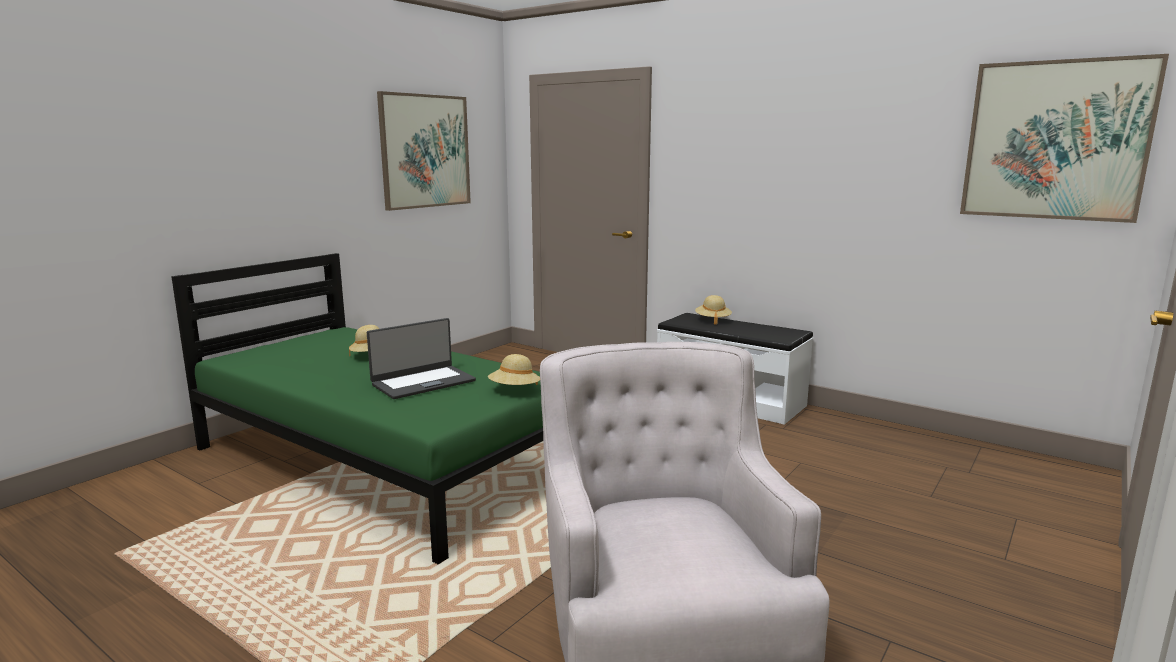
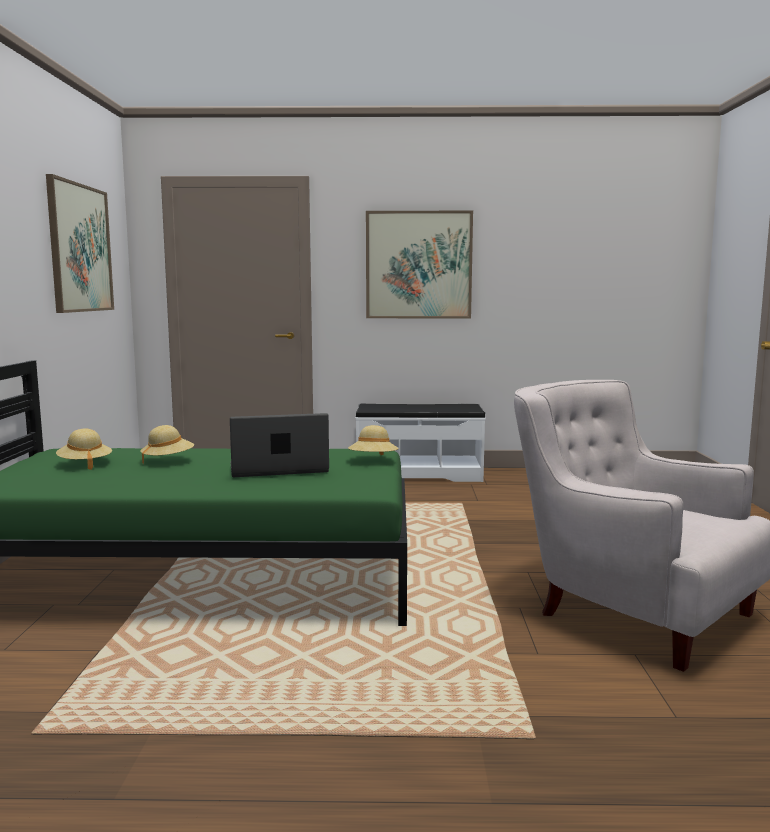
camera: 35 degrees left, 5 degrees down
laptop [367,318,476,399] -> laptop turned 120 degrees counterclockwise [230,413,329,477]
beige hat [695,295,732,325] -> beige hat moved to [56,428,112,470]
picture [960,54,1169,223] -> picture moved to [366,211,473,318]

